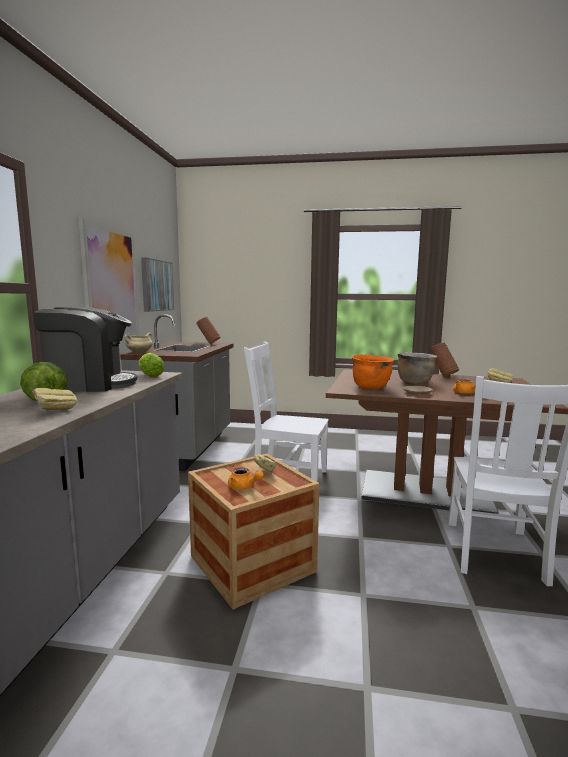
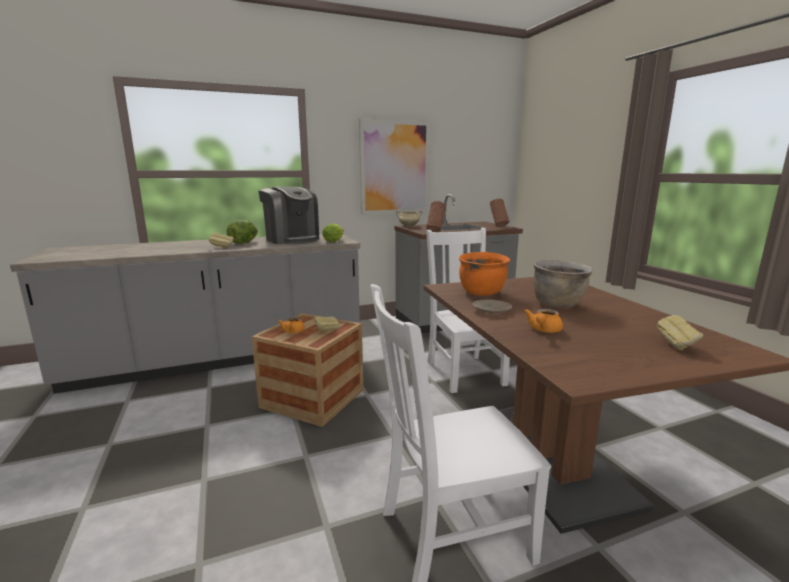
camera: 60 degrees right, 5 degrees up
picture [141,257,174,312] -> none
brown vase [430,342,459,377] -> brown vase moved to [426,201,446,232]

